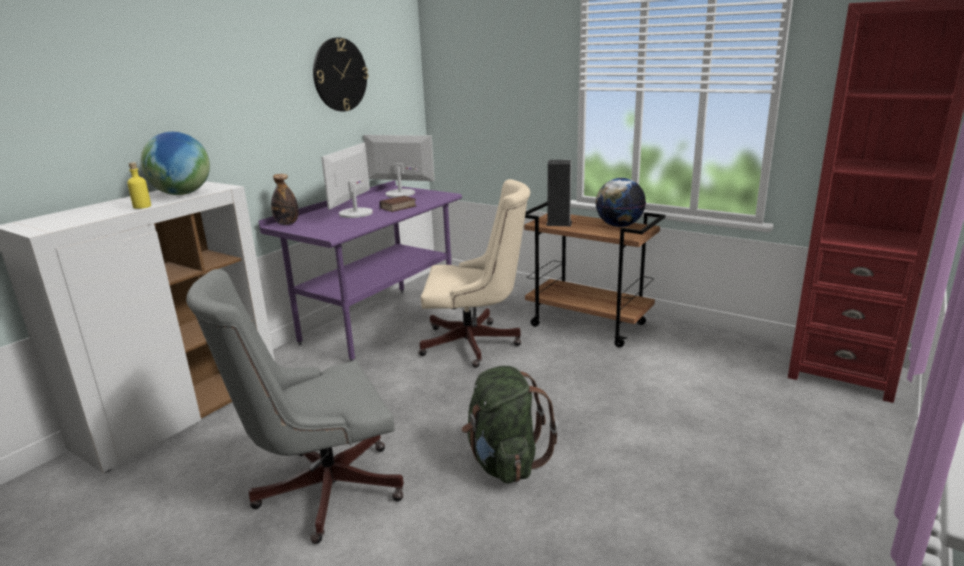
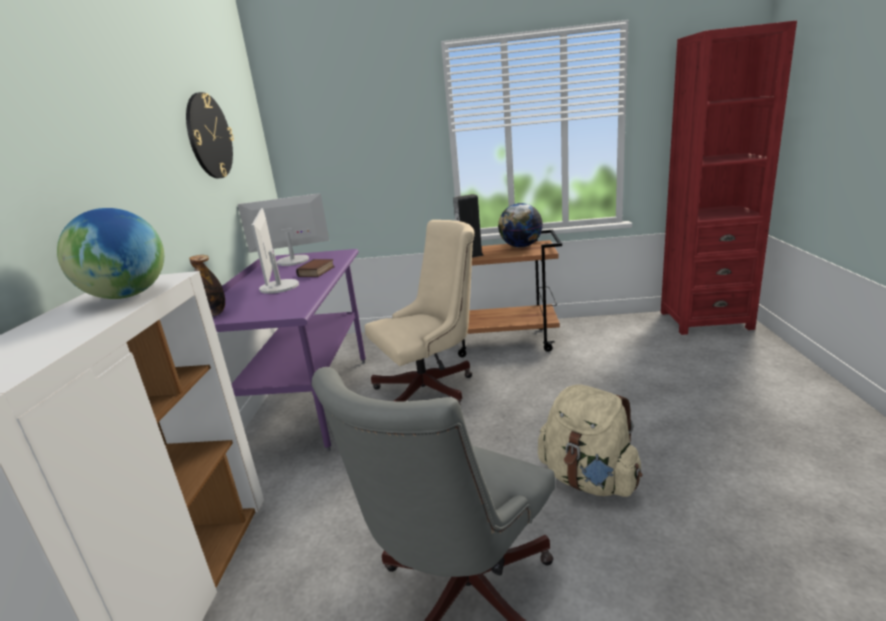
camera: 30 degrees left, 0 degrees up
yellow bottle [127,162,151,209] -> none
green backpack [462,366,558,484] -> beige backpack [538,384,642,497]

